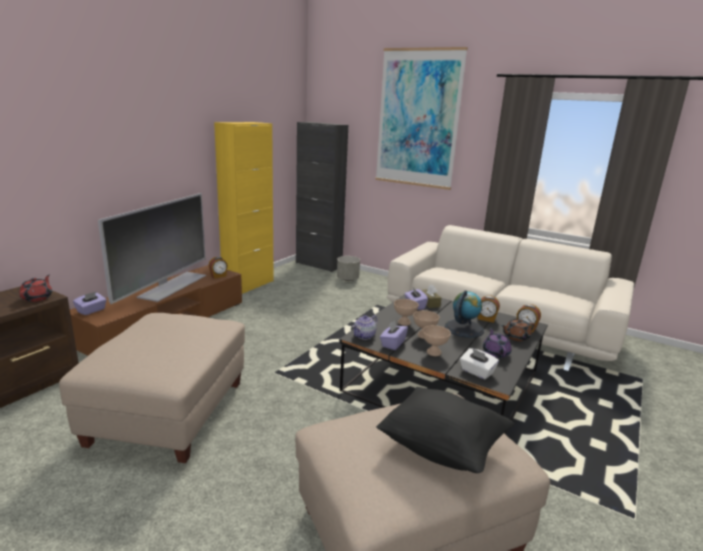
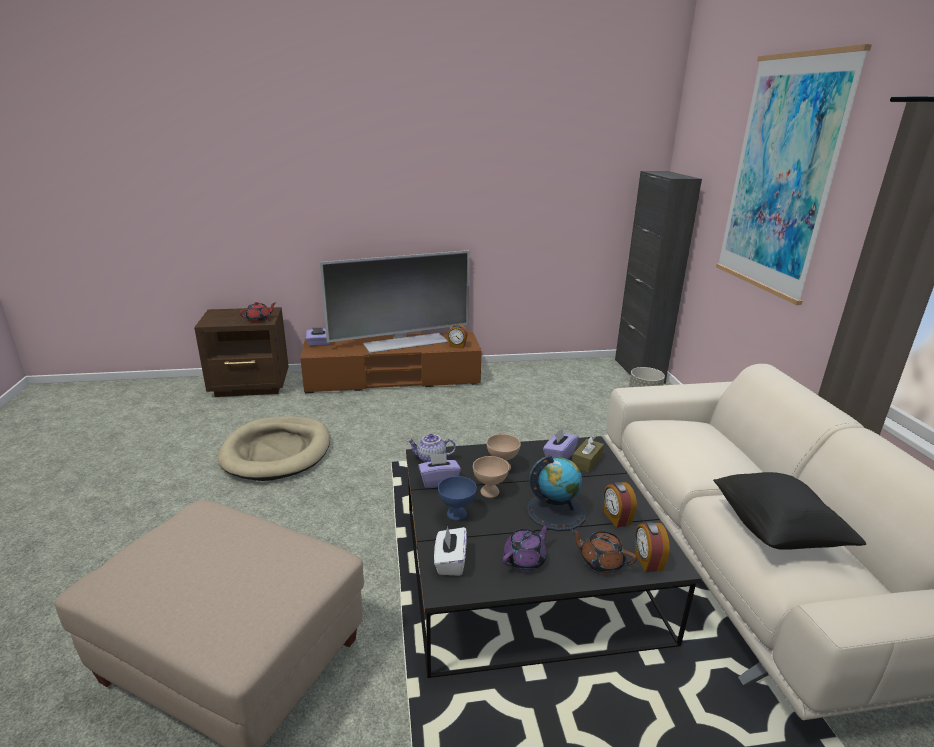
camera: 50 degrees right, 5 degrees up
beige ottoman [59,313,245,463] -> beige dog bed [218,416,330,481]
yellow cabinet [214,122,274,294] -> none
black pillow [376,387,515,473] -> black pillow moved to [713,472,866,550]
beige bowl [423,325,451,356] -> blue bowl [438,476,477,521]

